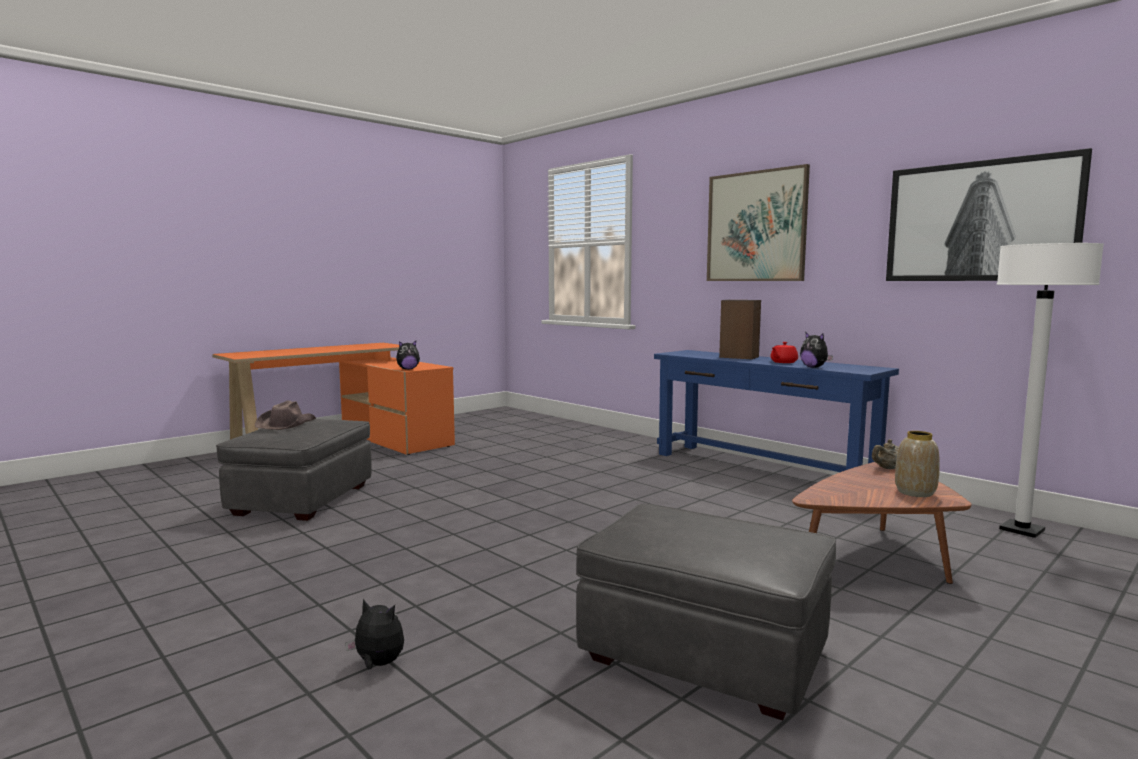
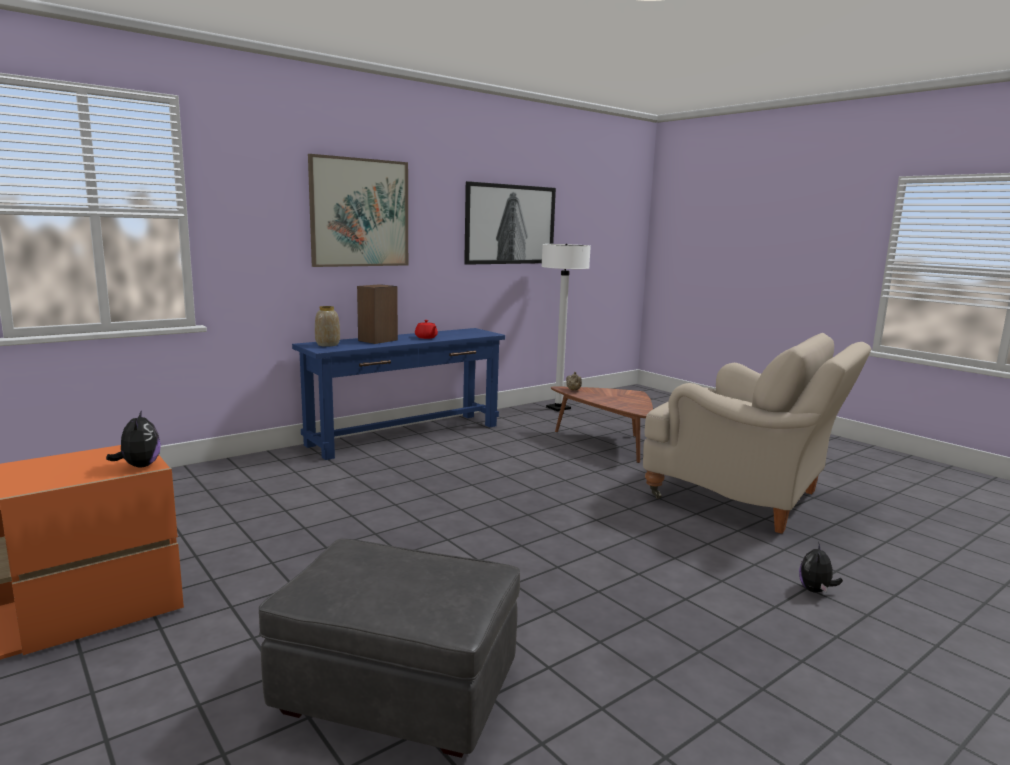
camera: 85 degrees left, 5 degrees up
brown hat [255,400,316,430] -> none
grey ottoman [576,504,836,720] -> beige armchair [643,333,872,534]
plush toy [800,332,833,368] -> none
vase [895,431,940,497] -> vase moved to [315,306,340,347]

